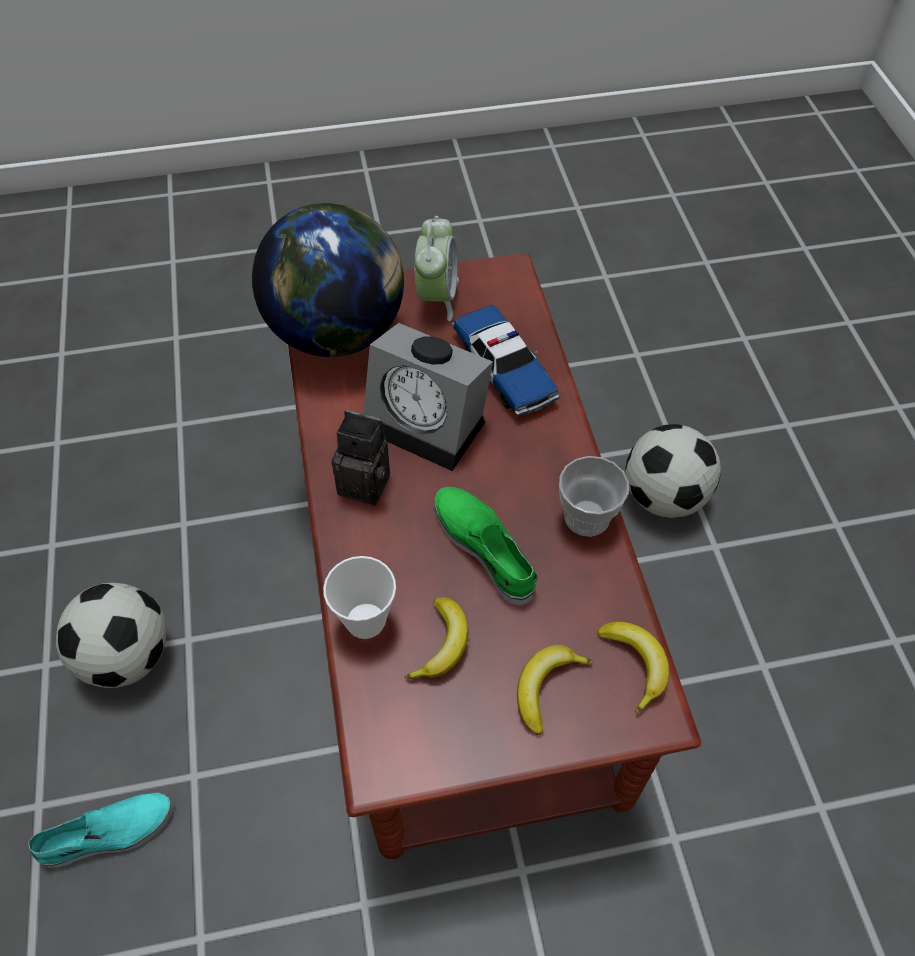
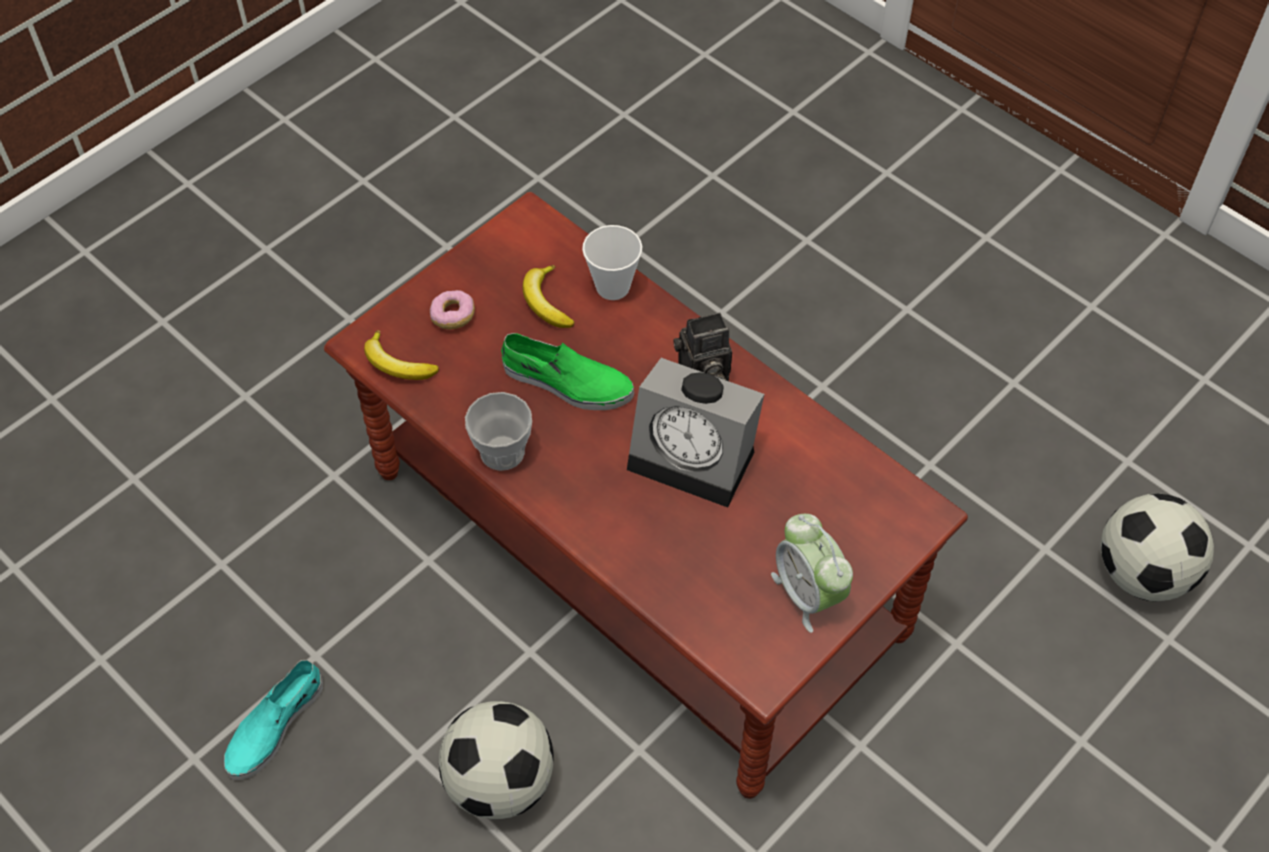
camera: 145 degrees right, 0 degrees up
turquoise shoe [28,792,174,868] -> turquoise shoe moved to [224,660,323,780]
football [56,583,167,688] -> football moved to [1101,493,1214,601]
globe [252,203,404,357] -> none
alarm clock [363,323,493,471] -> alarm clock turned 150 degrees counterclockwise [627,358,764,507]
toy car [452,305,560,416] -> none
banana [517,645,593,735] -> donut [430,290,475,330]

